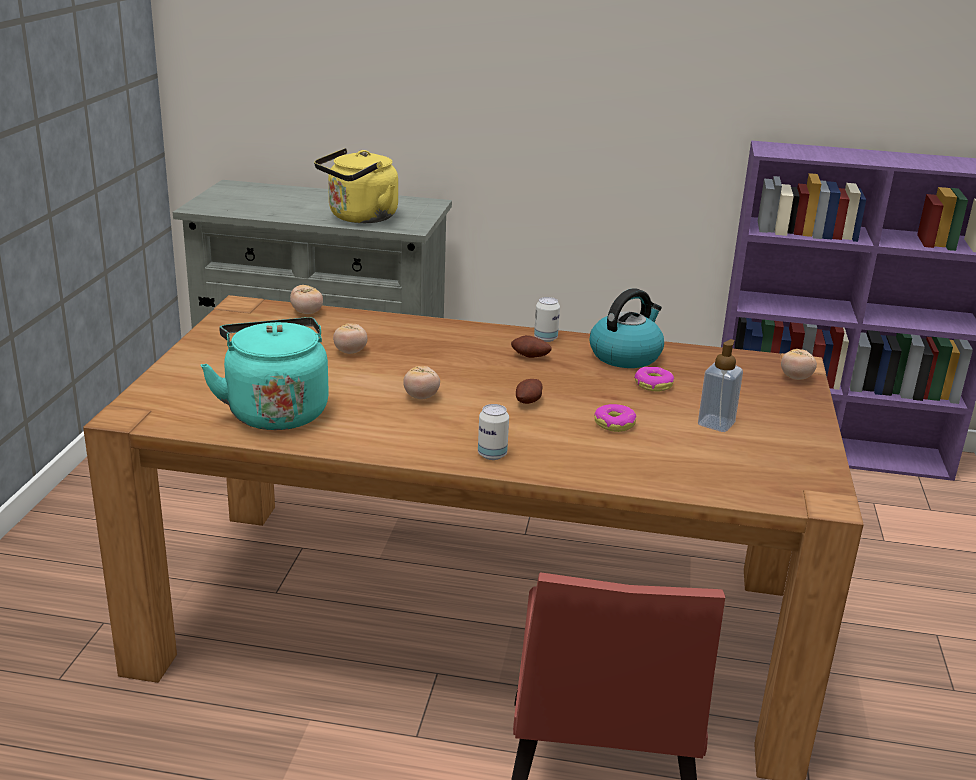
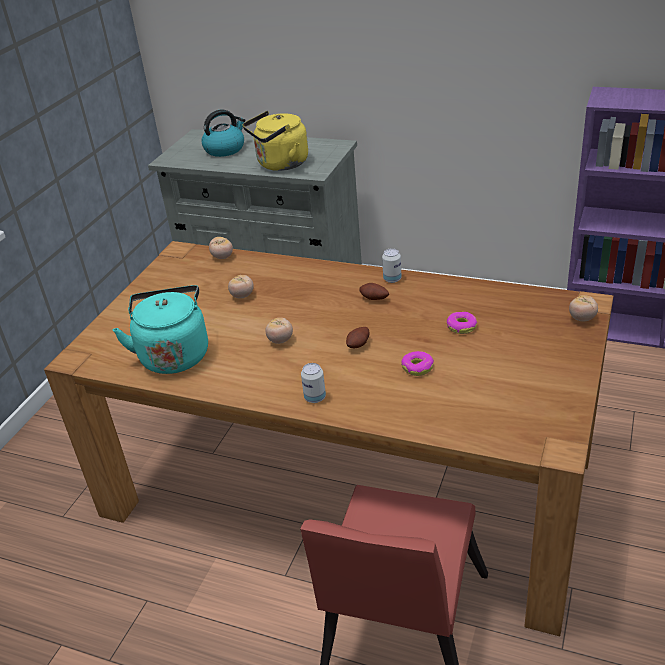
camera: 15 degrees right, 10 degrees up
kettle [590,288,664,368] -> kettle moved to [201,109,246,157]
soap dispenser [698,339,743,432] -> none

